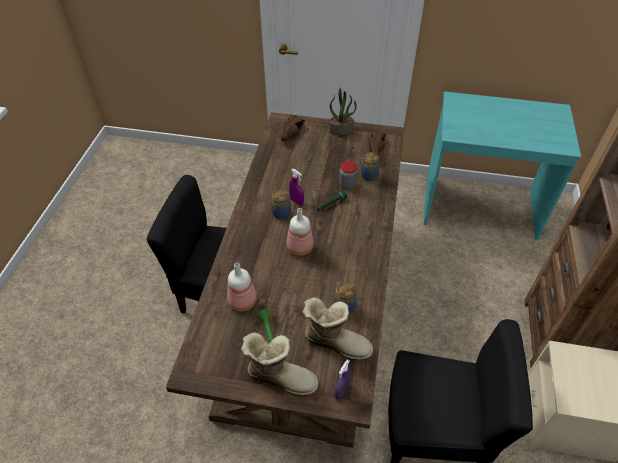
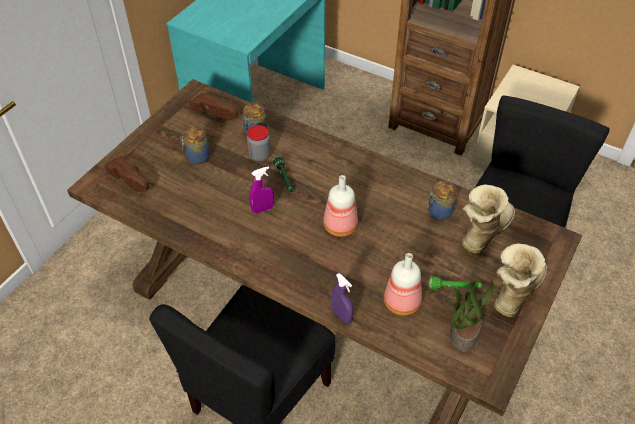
camera: 70 degrees left, 0 degrees up
jar [271,190,291,220] -> jar moved to [180,127,210,164]
potted plant [329,88,357,135] -> potted plant moved to [450,280,495,352]
purple spray bottle [334,360,351,400] -> purple spray bottle moved to [331,273,353,324]

